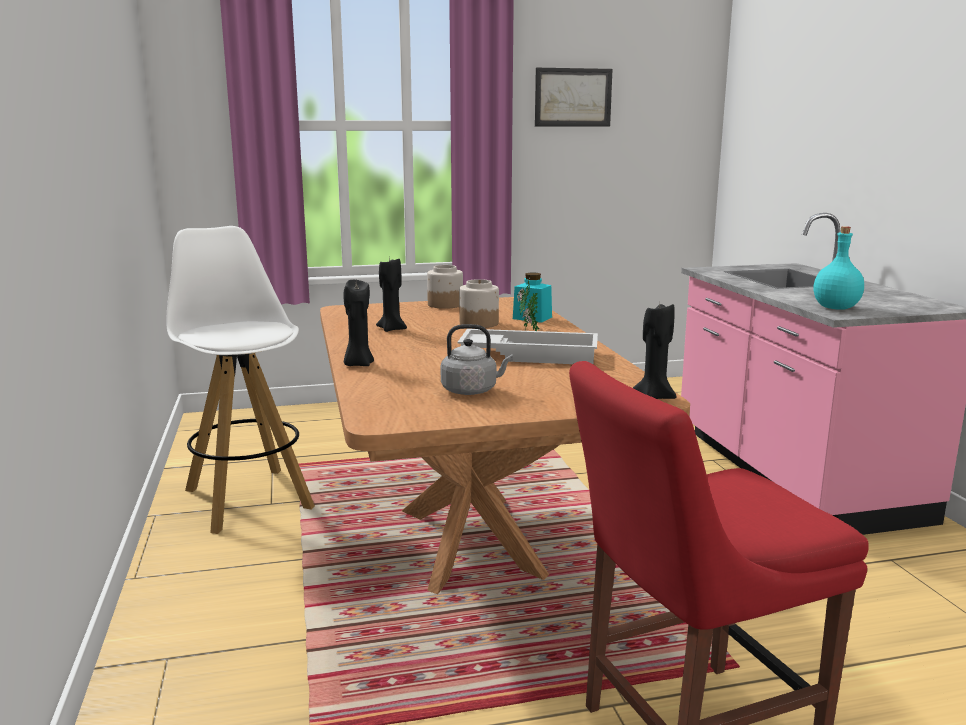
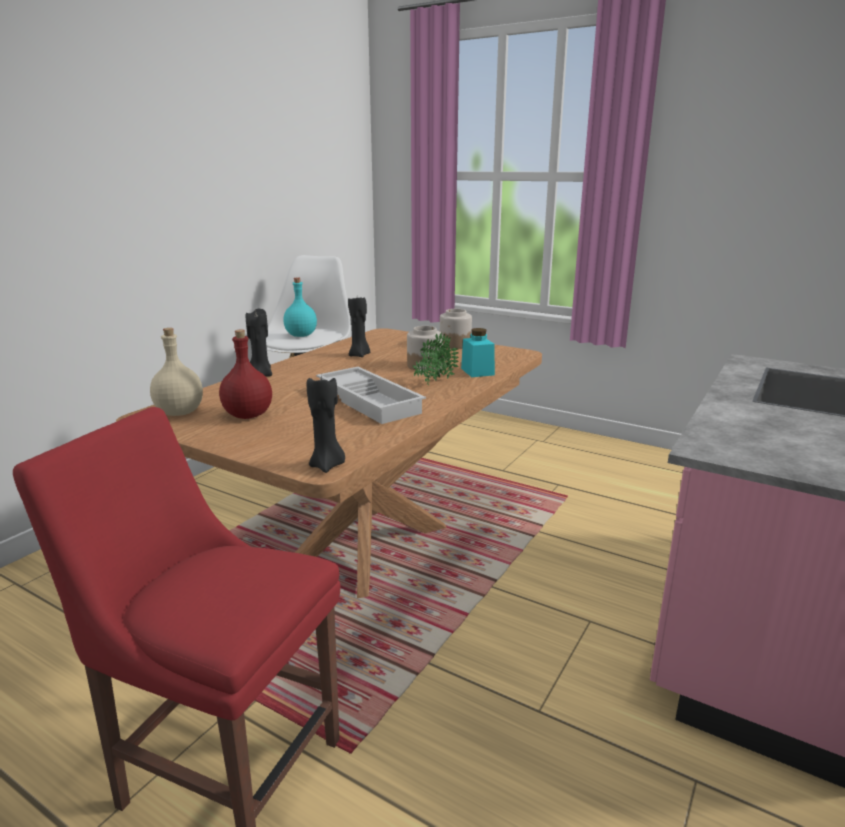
camera: 45 degrees right, 5 degrees up
grey kettle [440,324,513,395] -> red bottle [219,330,272,419]
picture [535,68,613,127] -> none
turquoise bottle [814,226,864,310] -> turquoise bottle moved to [283,278,317,337]
none -> beige bottle [150,328,203,416]

